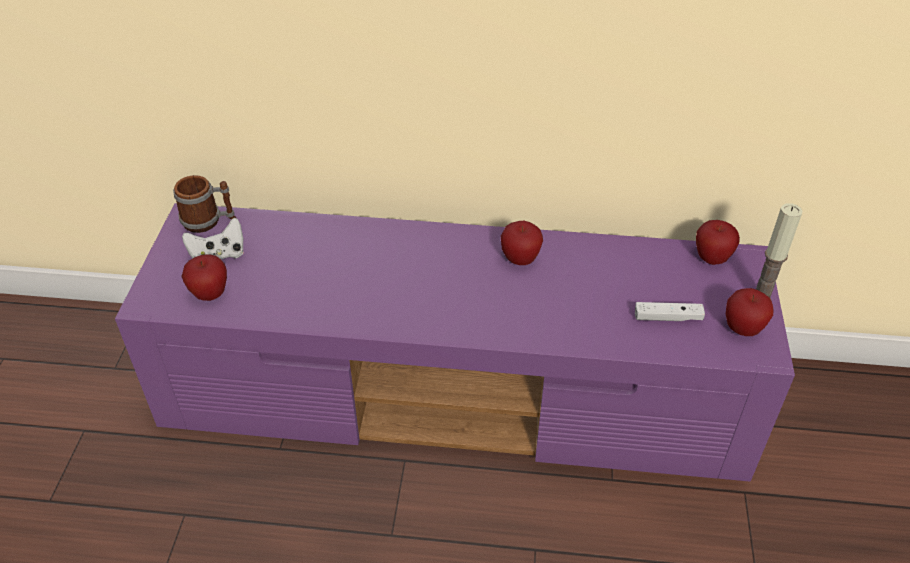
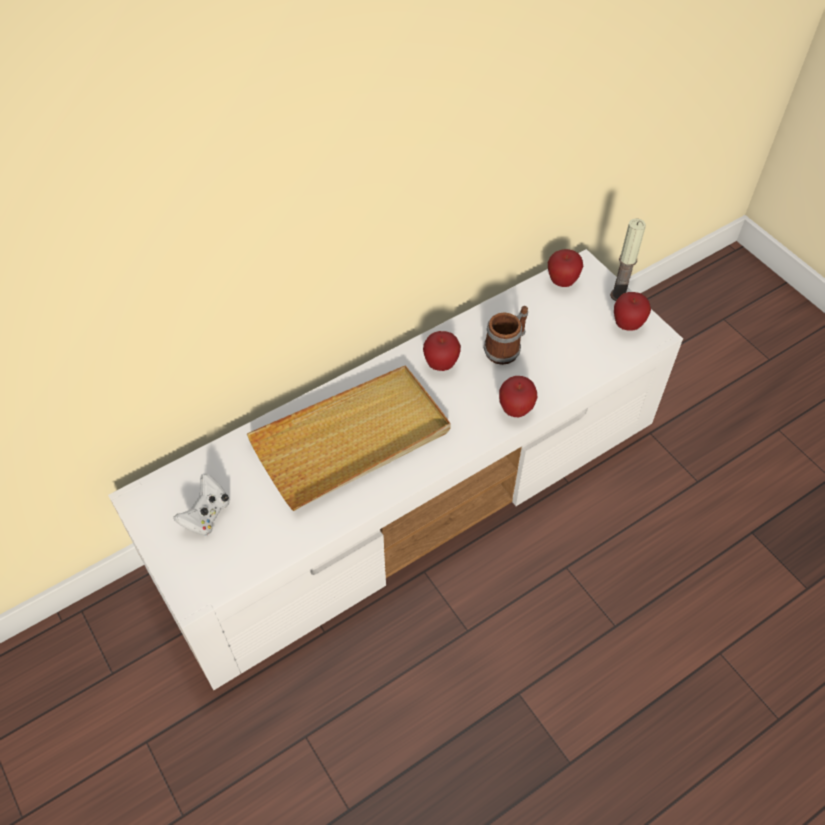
camera: 40 degrees left, 10 degrees up
purple tv stand [115,203,795,482] -> white tv stand [108,249,683,690]
mug [173,175,236,233] -> mug moved to [484,306,528,365]
apple [181,254,227,301] -> apple moved to [499,376,537,417]
white game controller [635,302,705,321] -> none
none -> beige tray [247,365,451,511]

